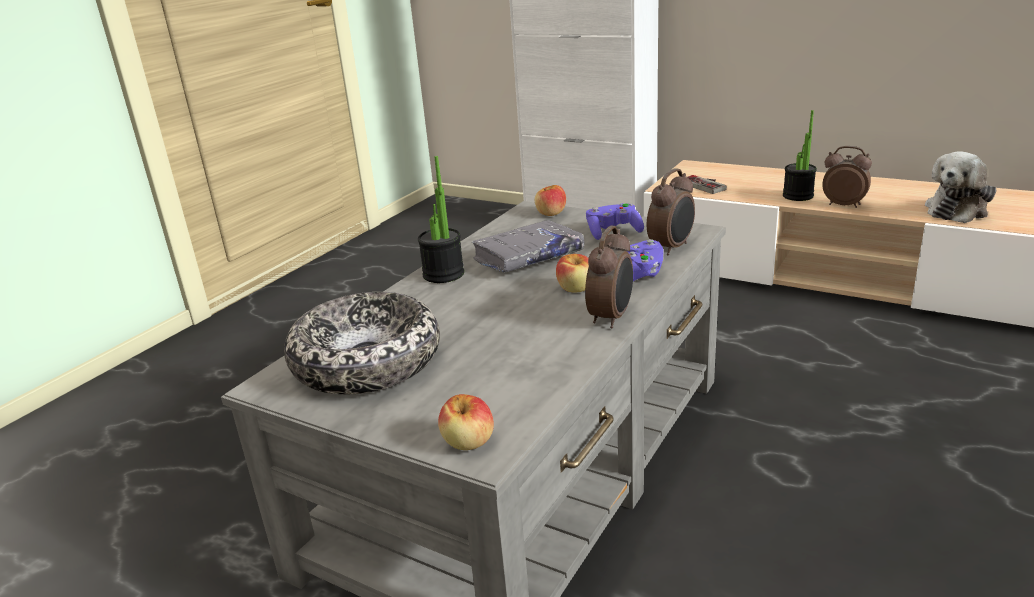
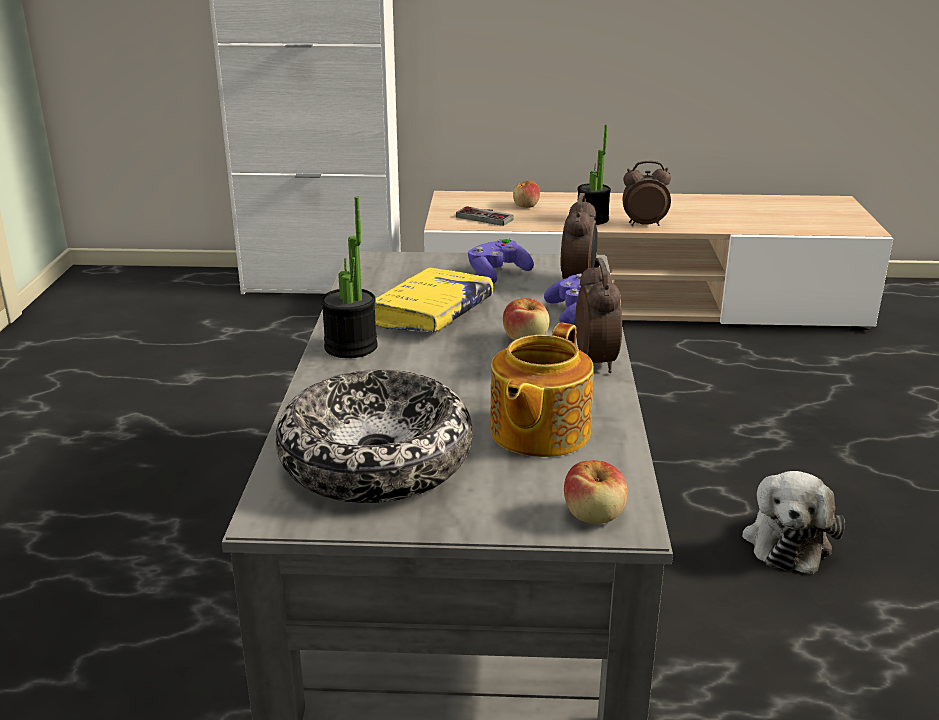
camera: 30 degrees left, 0 degrees up
grey book [471,220,585,272] -> yellow book [375,267,493,333]
apple [535,185,566,216] -> apple moved to [513,180,540,208]
plush toy [925,151,996,223] -> plush toy moved to [742,471,845,574]
none -> teapot [490,323,594,457]

